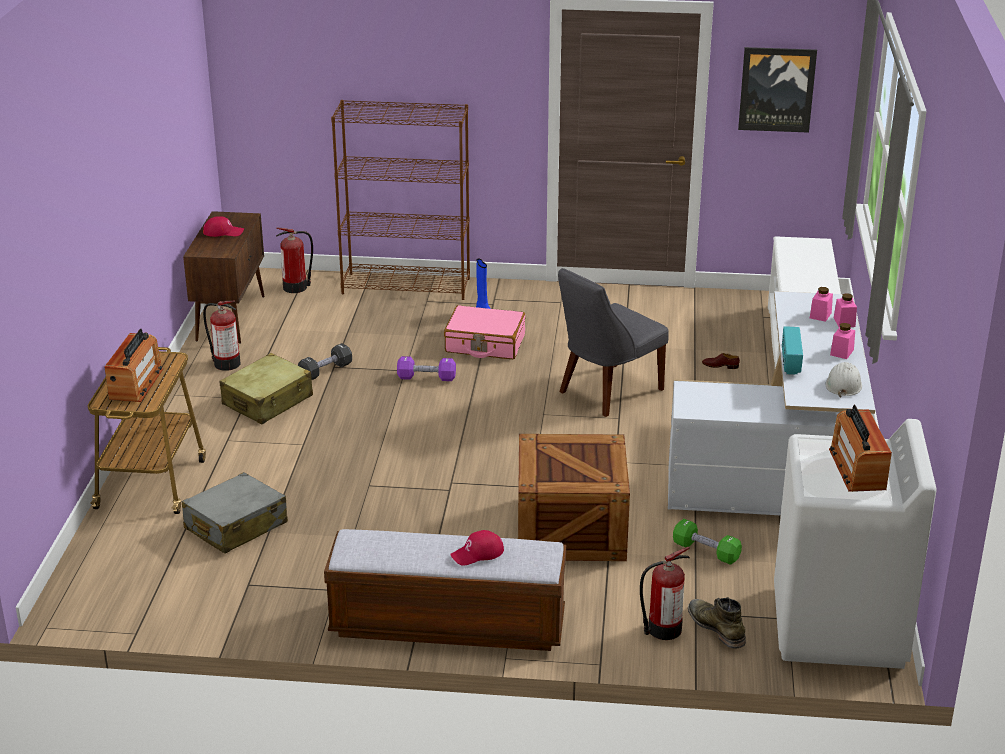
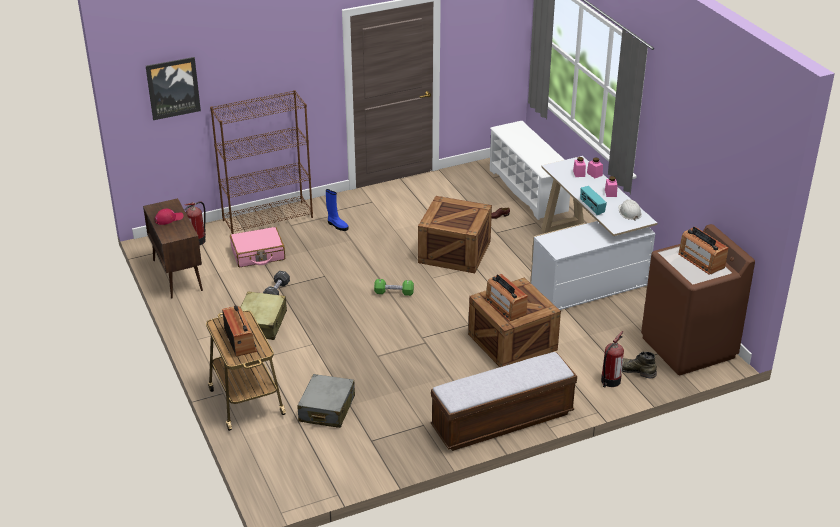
camera: 30 degrees left, 5 degrees up
fire extinguisher [203,301,240,371] -> none
purple dumbbell [397,356,456,381] -> none
pink suitcase [444,305,525,359] -> pink suitcase moved to [230,227,285,267]
red cap [450,530,504,566] -> none
grey chair [558,268,669,417] -> crate [418,196,492,273]
green dumbbell [673,519,742,565] -> green dumbbell moved to [374,279,414,296]
picture [738,47,817,133] -> picture moved to [146,57,201,120]
white washing machine [774,419,937,669] -> brown washing machine [641,224,755,375]
none -> radio [485,274,528,321]

